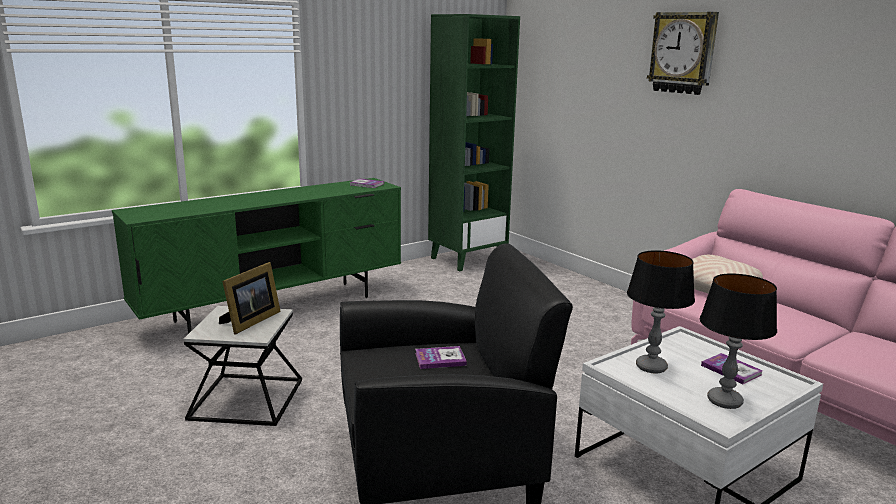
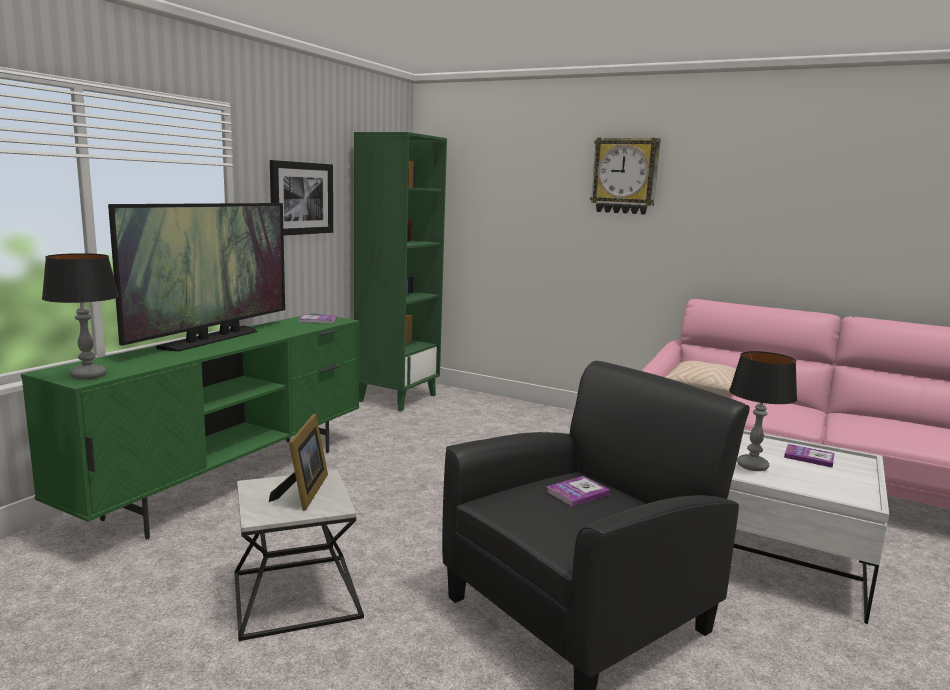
camera: 25 degrees left, 5 degrees down
table lamp [700,274,777,409] -> table lamp moved to [42,253,119,380]
none -> television [108,203,285,351]
none -> picture [270,160,333,236]

